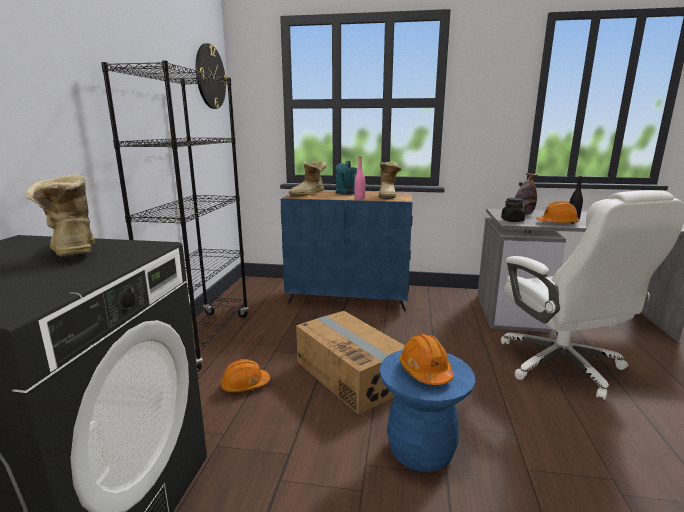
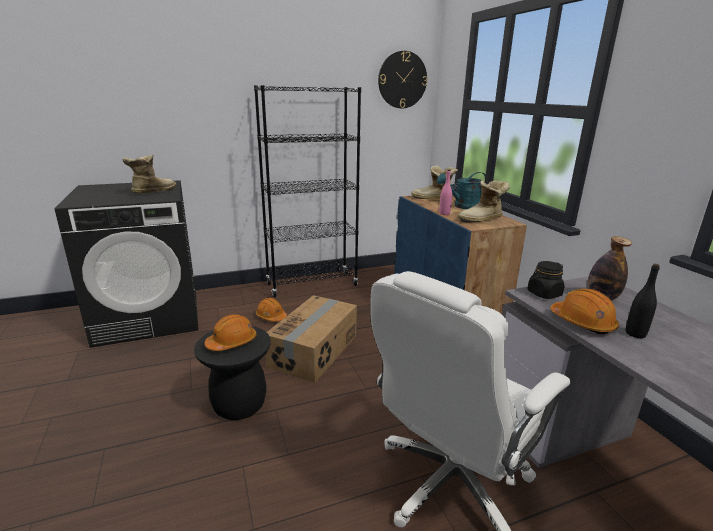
camera: 60 degrees right, 5 degrees up
blue stool [379,350,475,472] -> black stool [194,326,271,420]

